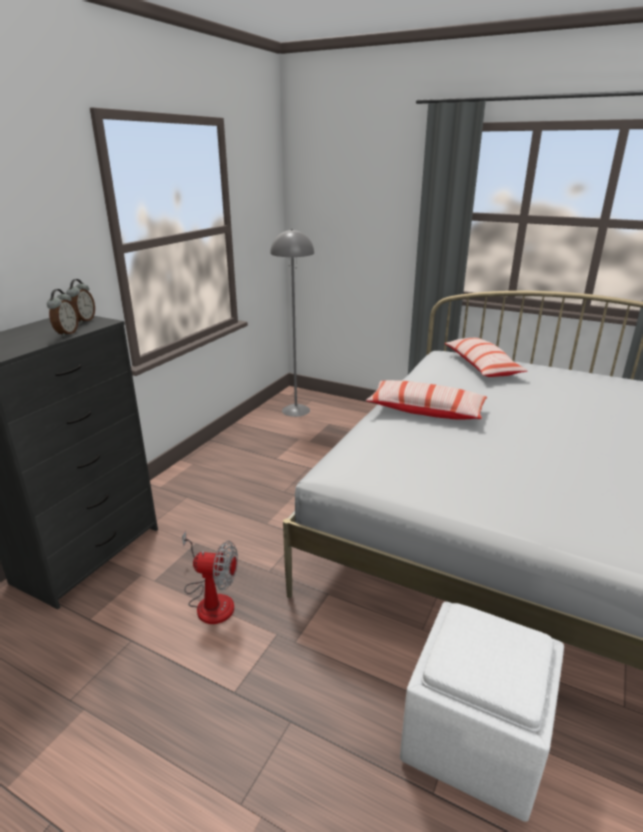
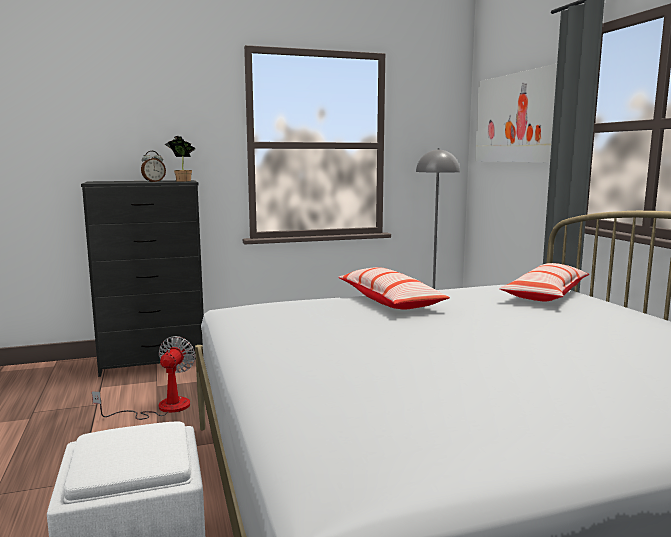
camera: 45 degrees right, 15 degrees down
alarm clock [66,279,95,324] -> potted plant [165,136,196,182]
fan [182,531,238,624] -> fan turned 135 degrees counterclockwise [92,336,196,420]
none -> picture [475,64,557,162]

